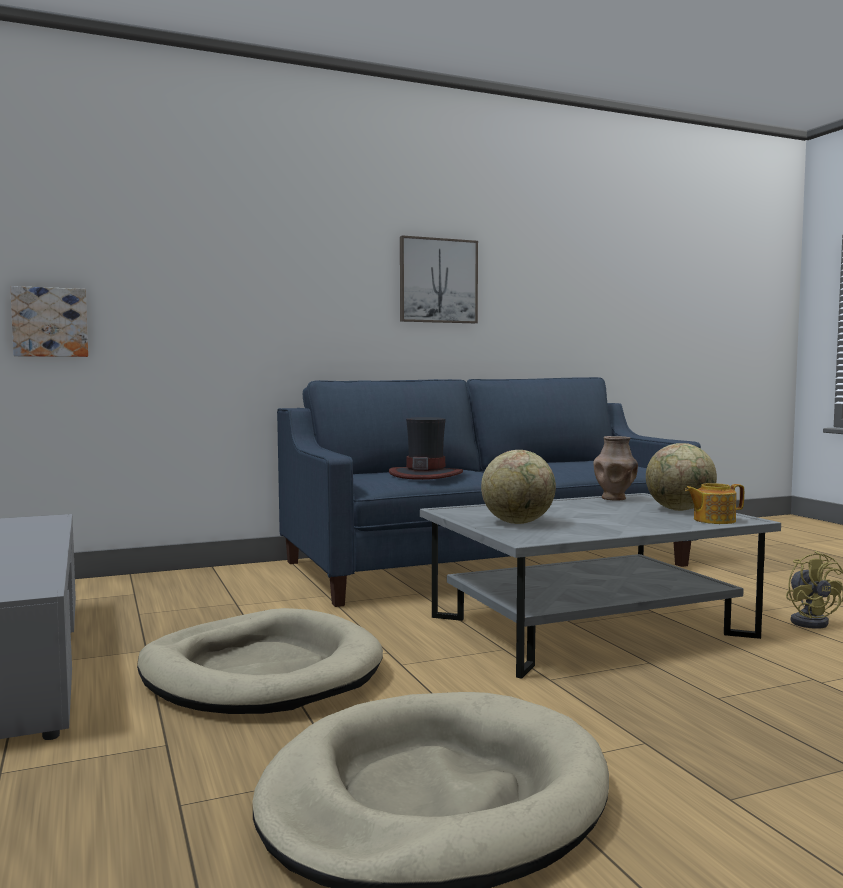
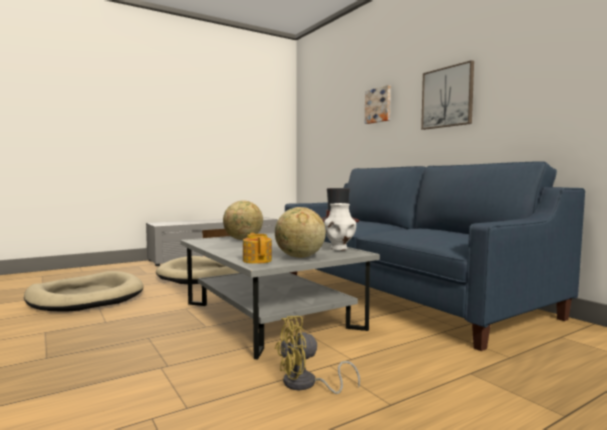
camera: 80 degrees right, 0 degrees up
picture [10,286,88,357] -> picture moved to [365,85,391,124]
brown vase [593,436,638,501] -> white vase [324,203,356,251]

